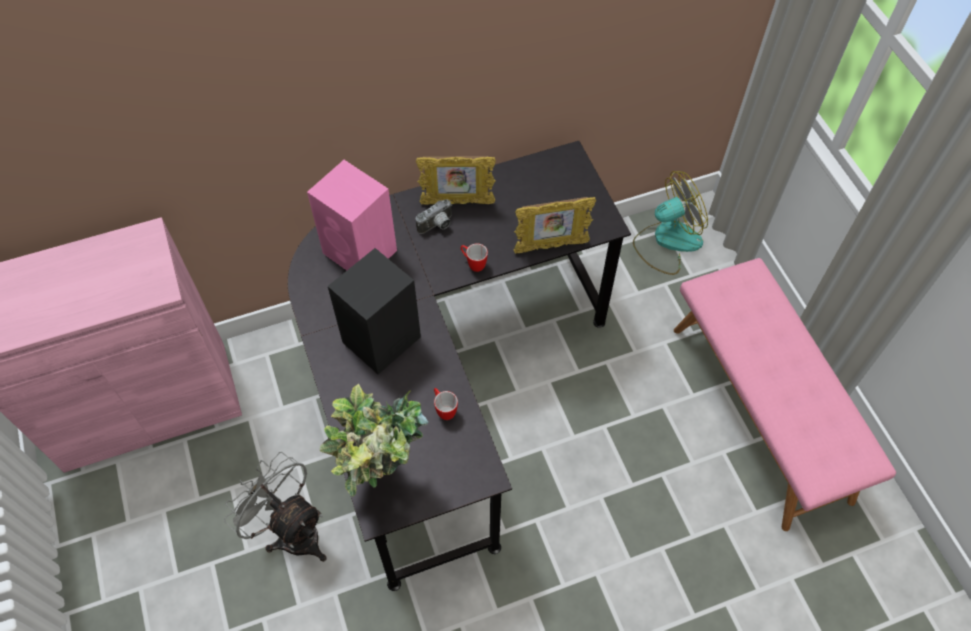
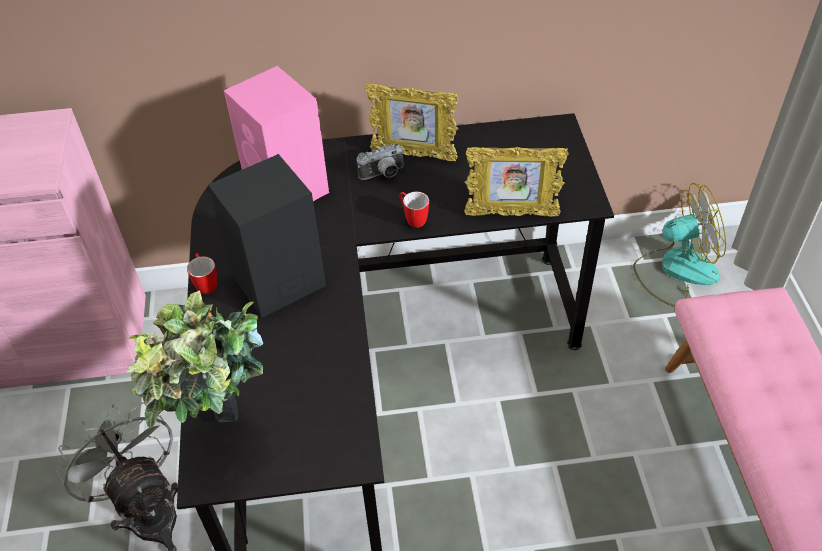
camera: 15 degrees right, 10 degrees down
mug [434,388,458,420] -> mug moved to [187,253,217,294]

